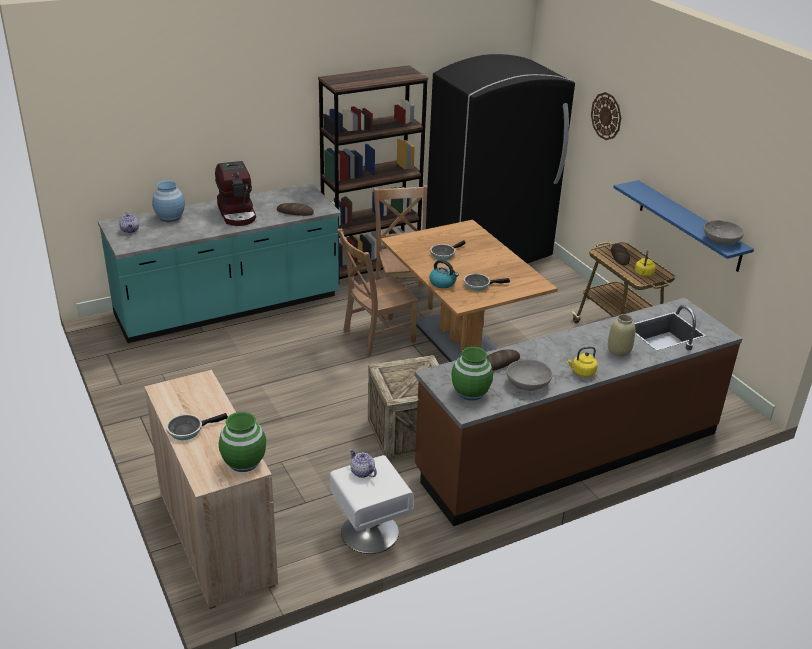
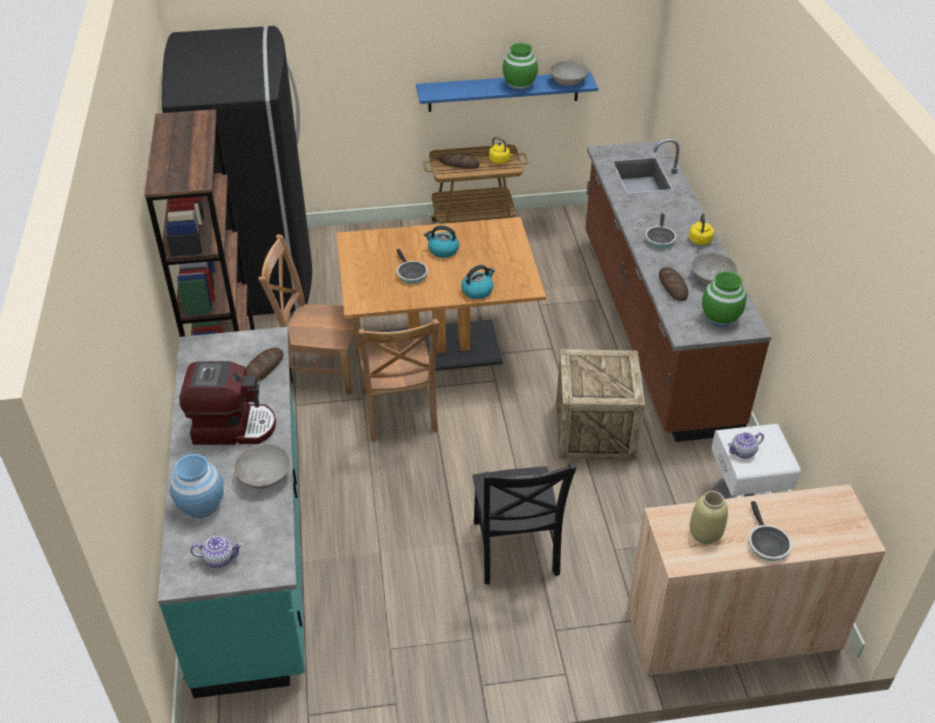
camera: 70 degrees left, 10 degrees up
green vase [219,412,266,472] -> green vase moved to [503,43,538,91]
frying pan [464,274,510,291] -> frying pan moved to [645,213,676,248]
wall clock [591,92,621,140] -> none
beige vase [608,314,635,357] -> beige vase moved to [690,491,728,544]
none -> grey bowl [234,443,291,489]
none -> kettle [424,225,459,258]
none -> black chair [473,462,577,584]

